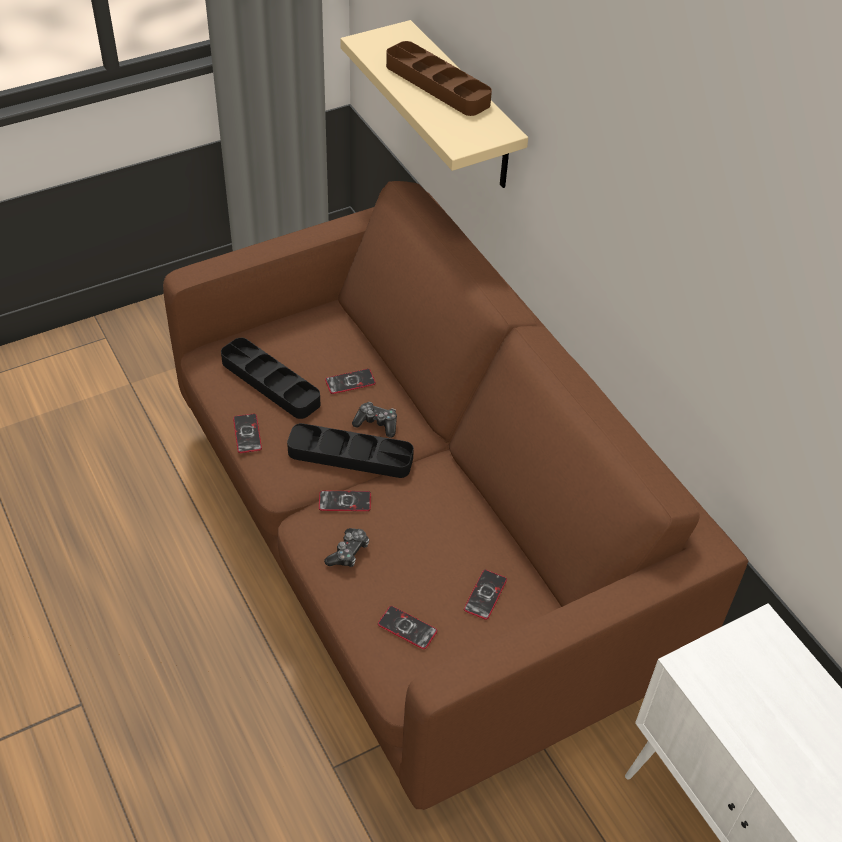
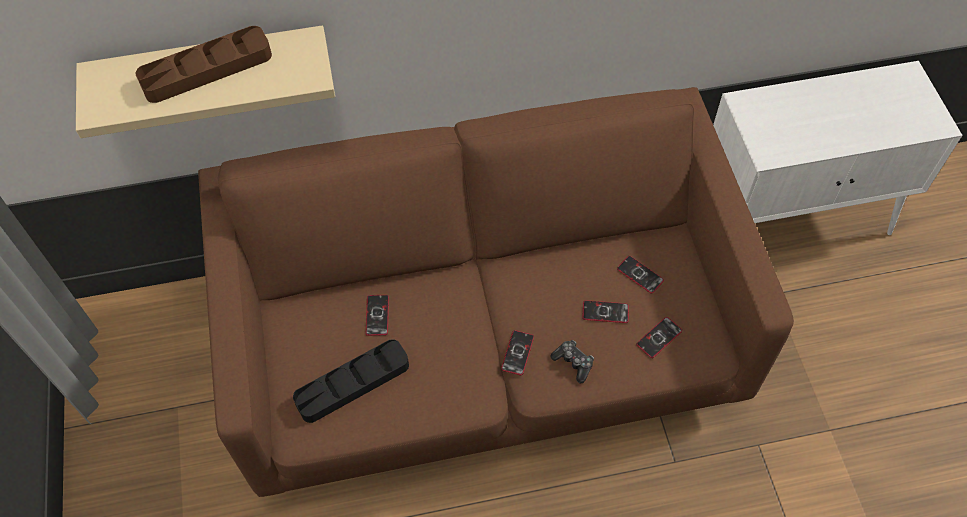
camera: 70 degrees left, 10 degrees up
phone [233,414,262,453] -> phone moved to [583,300,629,323]
black tray [287,423,414,478] -> none
game controller [352,402,397,438] -> none

